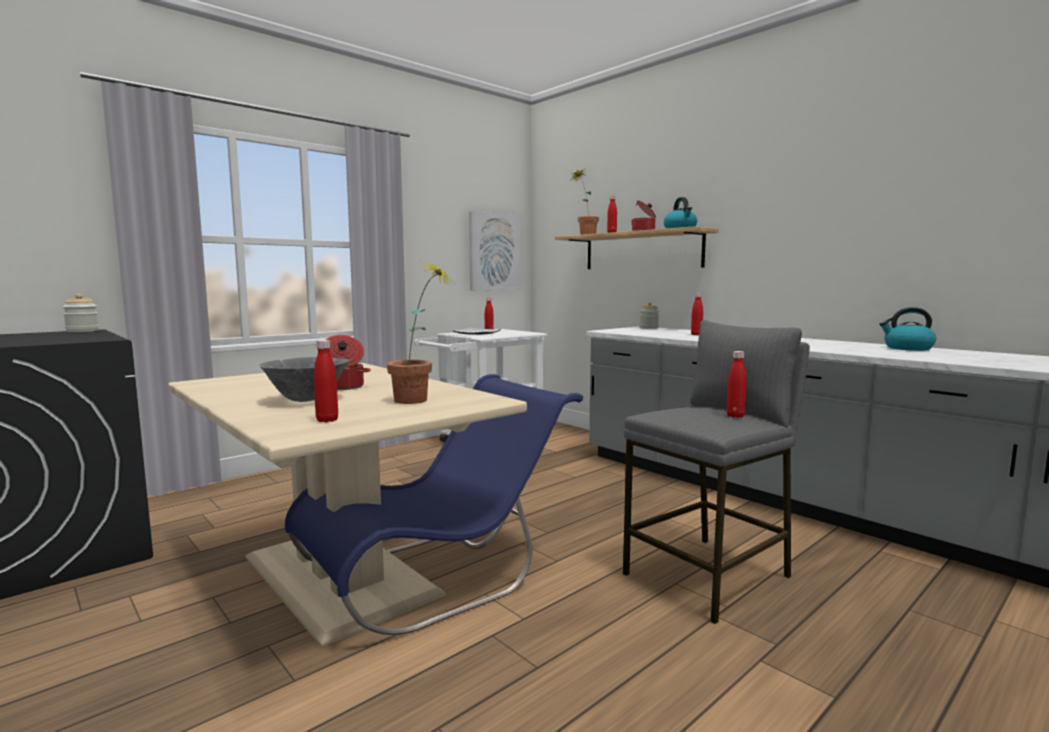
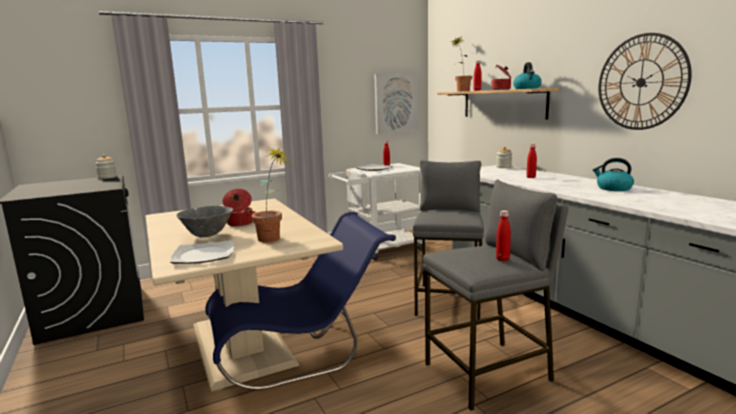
camera: 15 degrees right, 5 degrees up
red bottle [314,340,338,422] -> plate [170,240,234,264]
kettle [879,307,936,351] -> kettle moved to [593,158,634,191]
none -> grey stool [413,160,484,320]
none -> wall clock [598,33,692,130]

